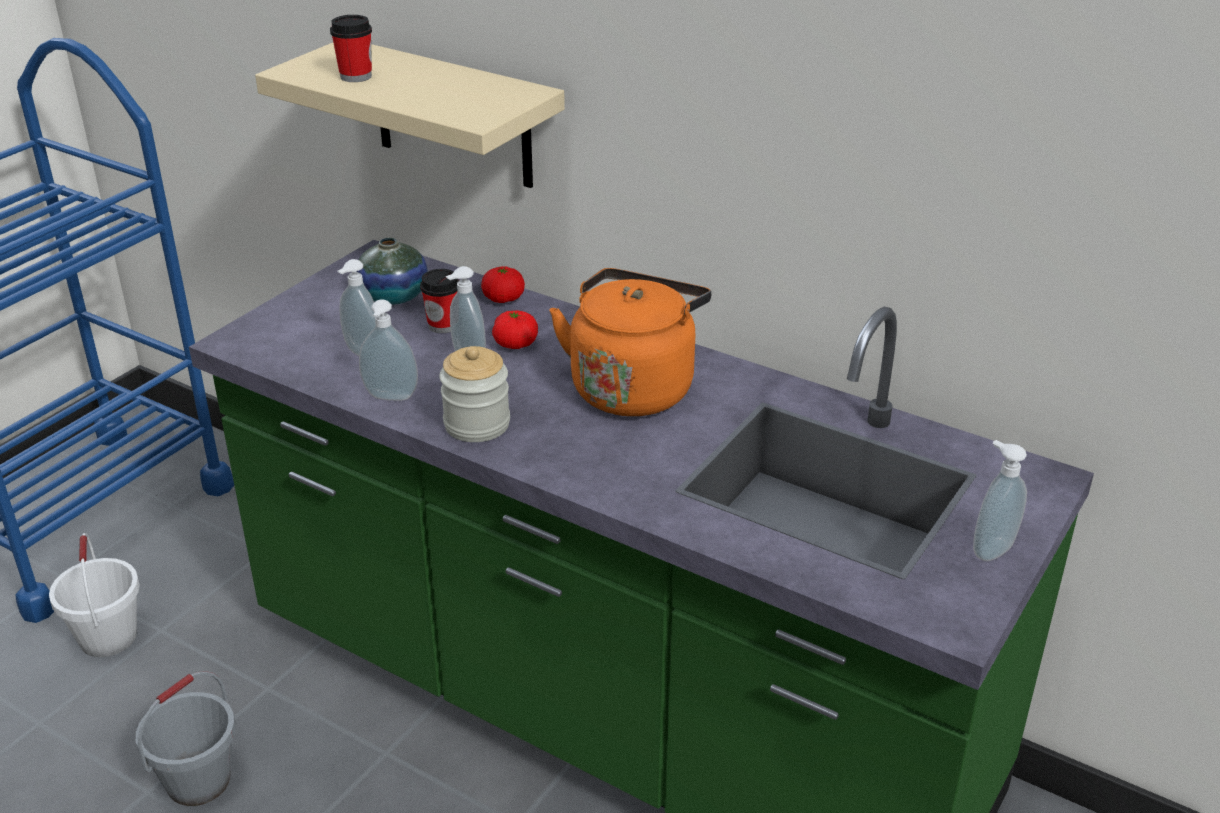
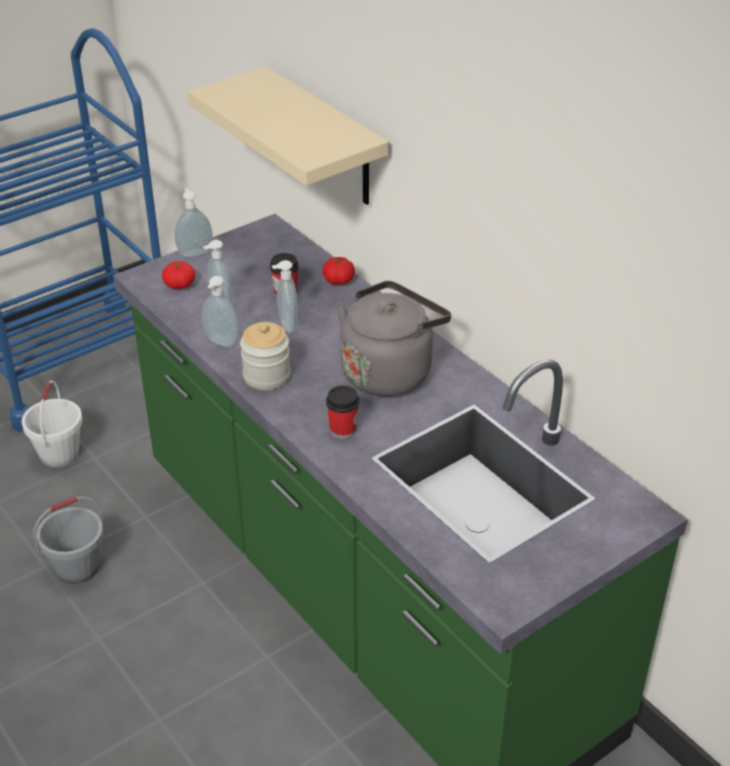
camera: 20 degrees right, 5 degrees up
cup [330,15,372,82] -> cup moved to [326,385,360,439]
vase [357,238,428,305] -> none
tomato [492,310,538,349] -> tomato moved to [162,261,196,289]
orange kettle [549,268,711,416] -> grey kettle [337,281,451,396]
soap dispenser [973,440,1027,561] -> soap dispenser moved to [175,188,213,257]

